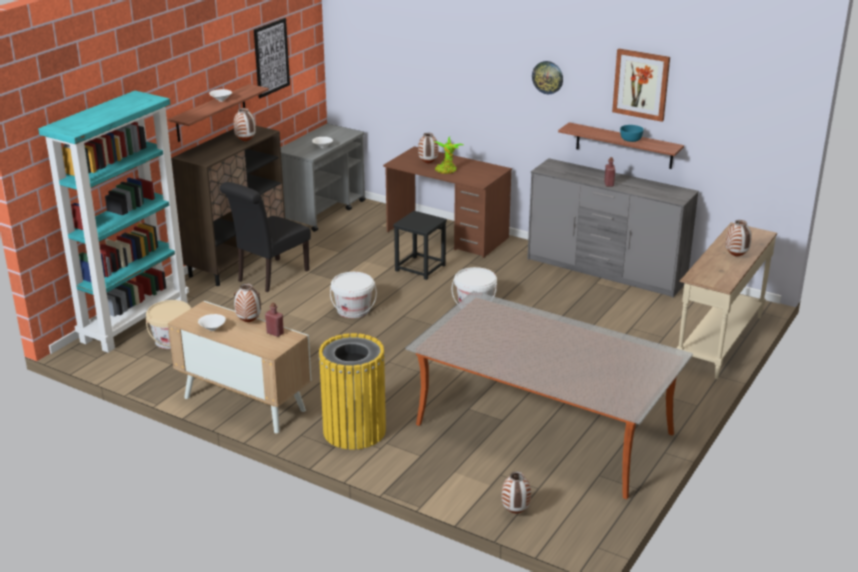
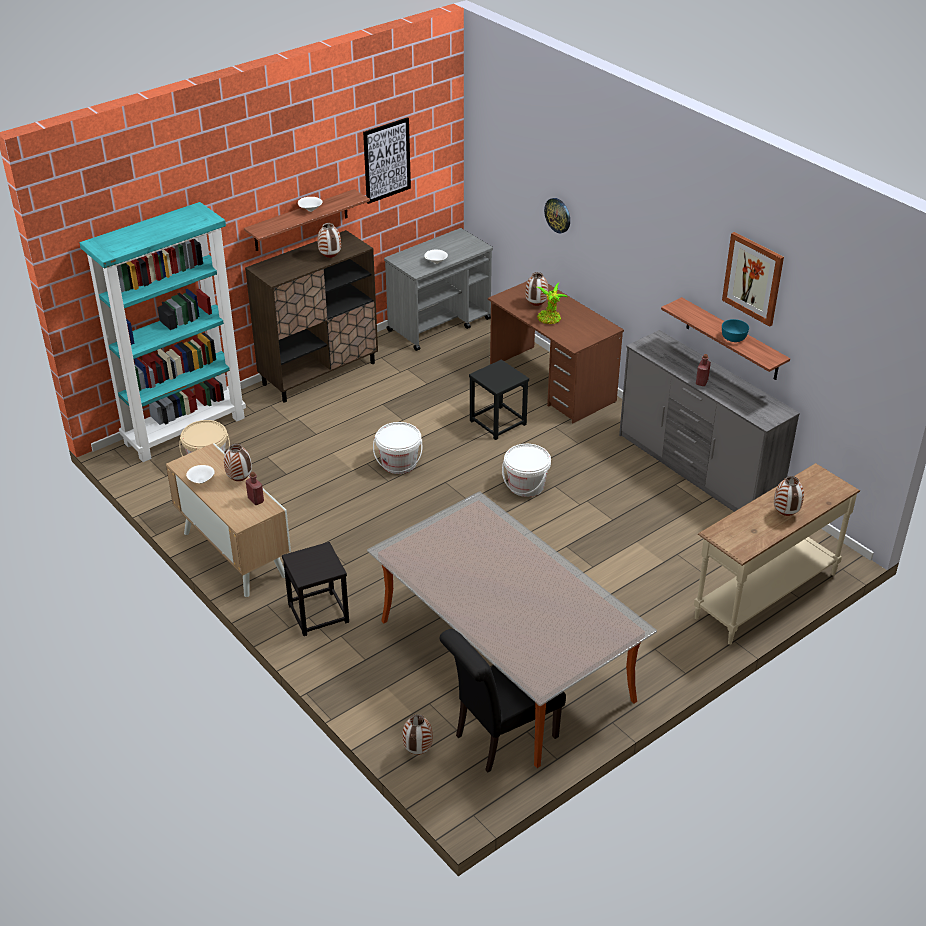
camera: 20 degrees right, 10 degrees up
black chair [220,182,311,292] -> black chair moved to [439,629,566,773]
yellow trash can [319,333,386,450] -> black stool [282,542,349,636]
wall clock [532,61,563,94] -> wall clock moved to [544,198,570,233]

